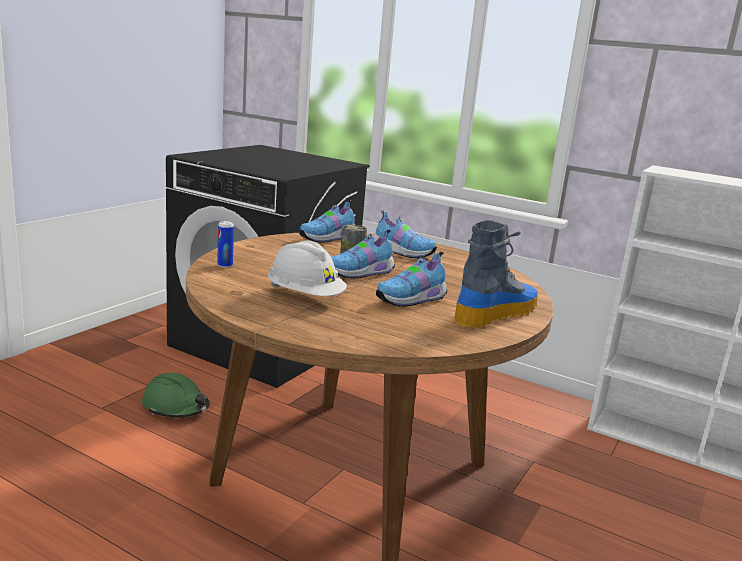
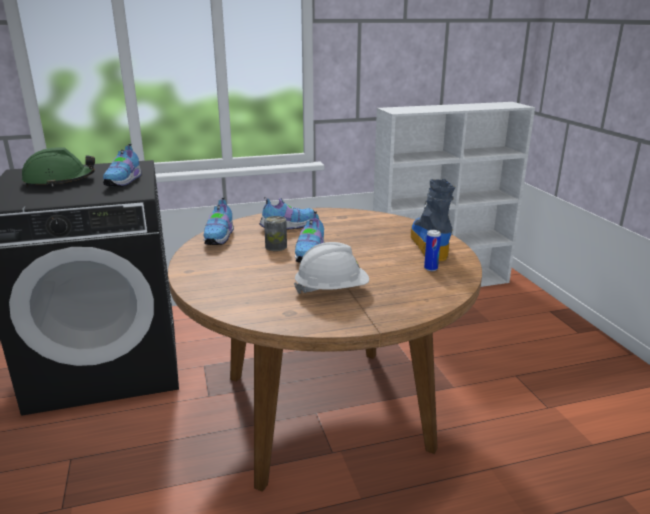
camera: 45 degrees left, 5 degrees up
green hard hat [142,373,210,418] -> green hard hat moved to [22,147,95,186]
can [217,221,234,268] -> can moved to [424,230,441,271]
shoe [376,251,447,307] -> shoe moved to [103,144,142,187]

